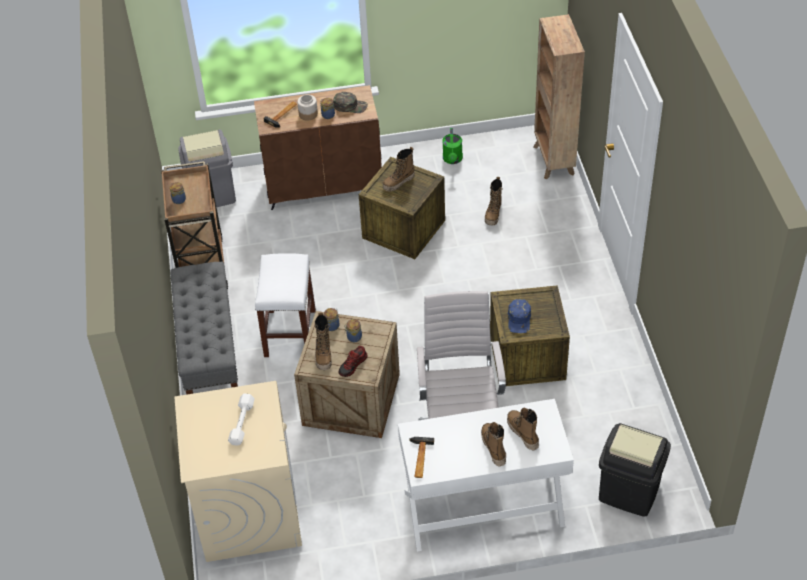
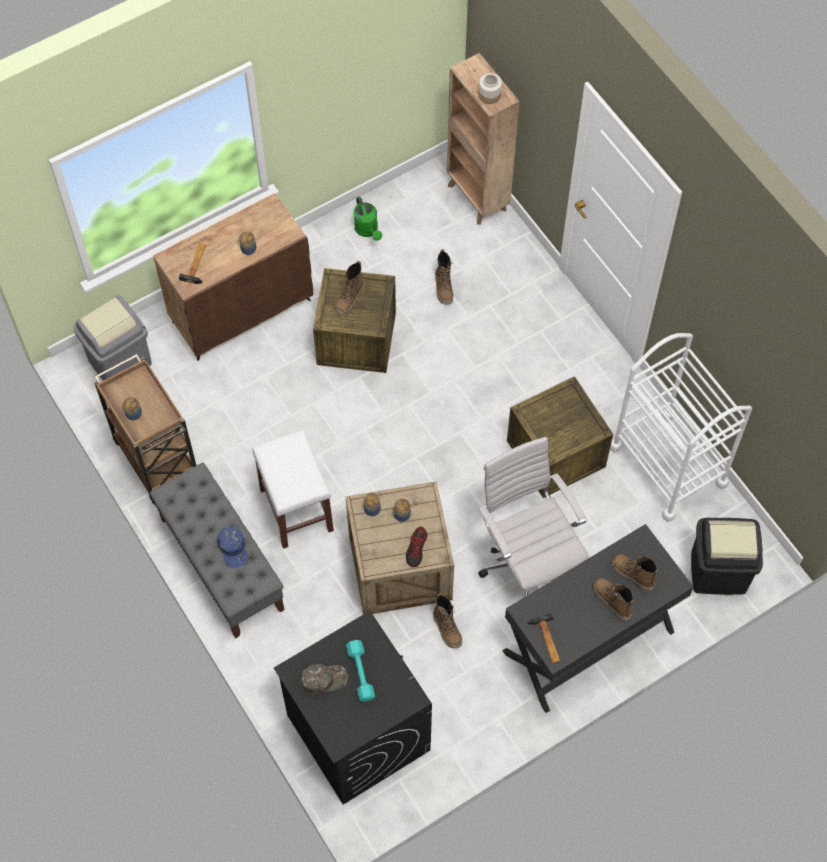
camera: 25 degrees left, 15 degrees up
beige washing machine [174,381,302,562] -> black washing machine [274,611,432,805]
white dumbbell [228,393,255,446] -> turquoise dumbbell [346,640,375,702]
jar [297,95,318,121] -> jar moved to [479,73,502,104]
boot [315,312,332,370] -> boot moved to [433,593,462,648]
green cap [333,92,368,113] -> green cap moved to [300,664,348,695]
white desk [398,399,574,552] -> black desk [502,524,693,713]
blue cap [508,299,531,333] -> blue cap moved to [217,526,248,568]
none -> white cart [610,333,752,522]

